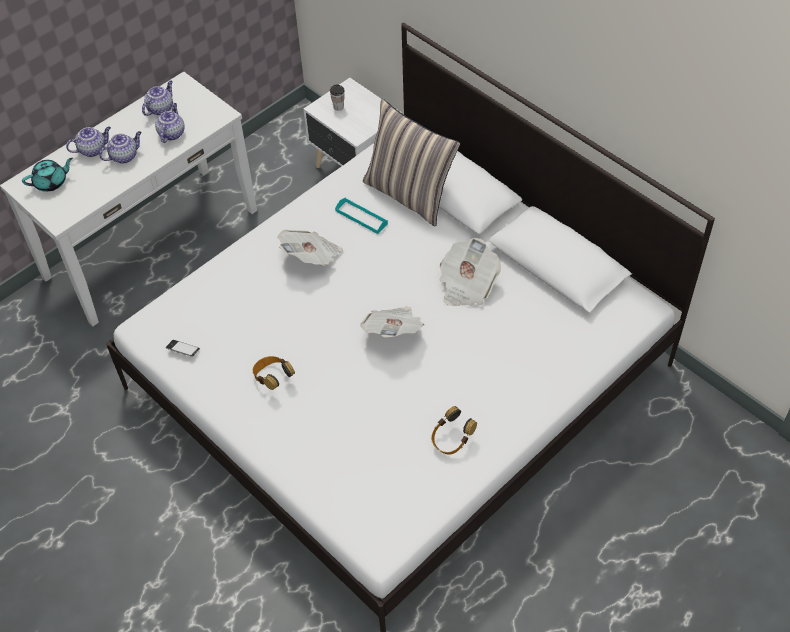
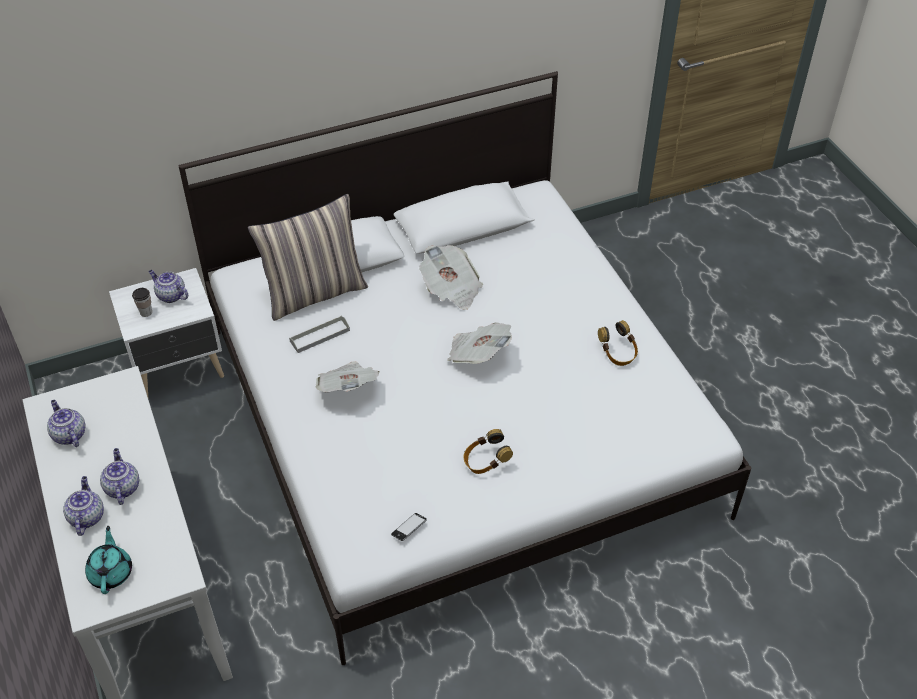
camera: 70 degrees left, 5 degrees down
teapot [155,103,184,143] -> teapot moved to [148,270,188,303]
turquoise tray [335,198,388,234] -> grey tray [289,316,350,353]

